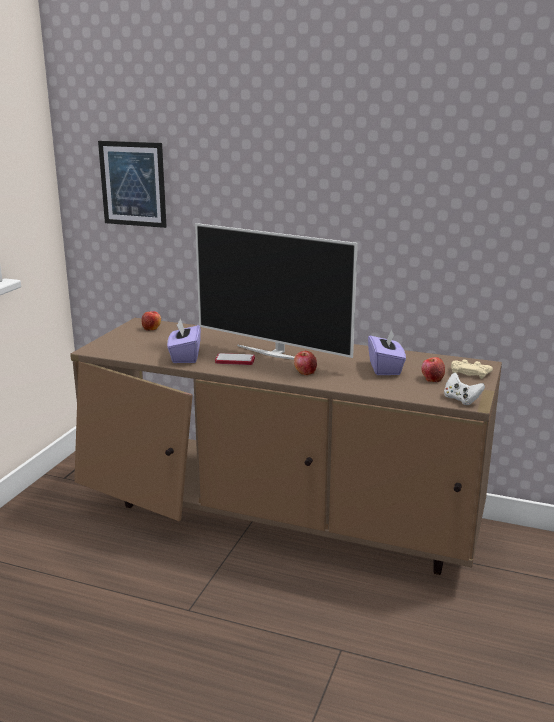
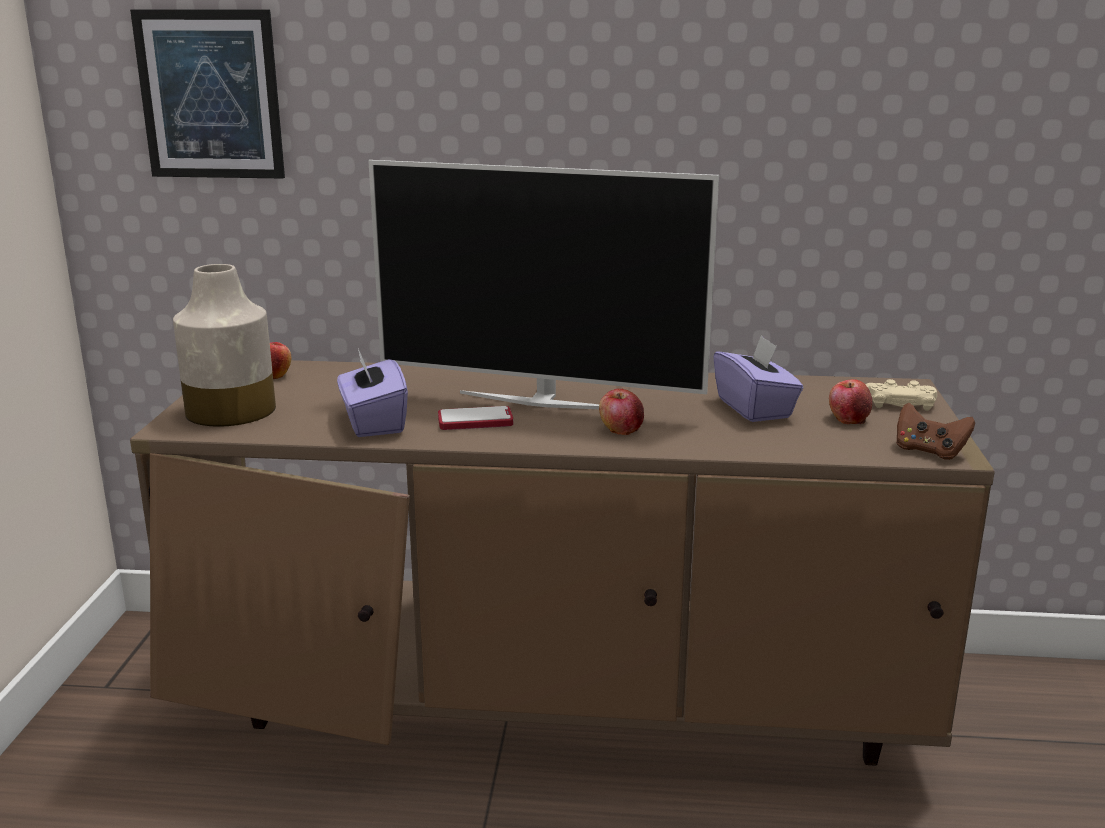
camera: 15 degrees left, 0 degrees up
white game controller [444,373,485,405] -> brown game controller [896,402,975,460]
none -> beige vase [173,264,276,427]

